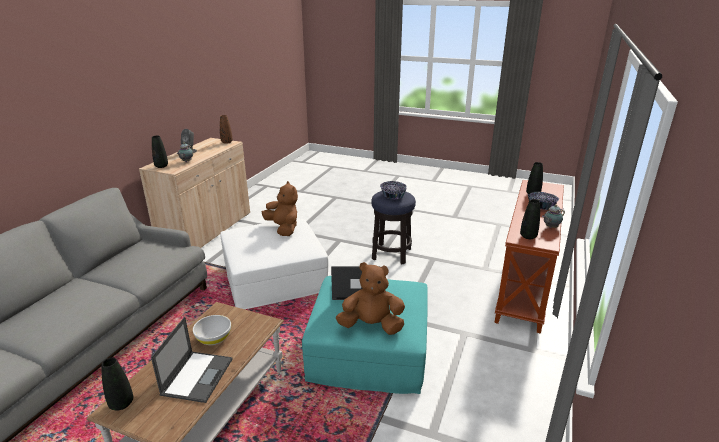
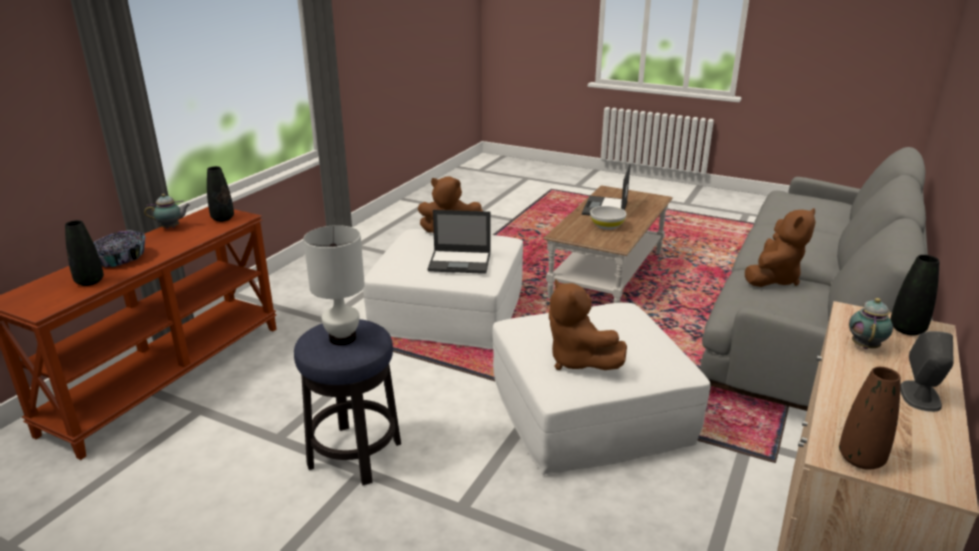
camera: 175 degrees left, 0 degrees up
black vase [101,357,133,410] -> none
turquoise ottoman [302,276,428,394] -> white ottoman [363,229,523,349]
bowl [380,181,406,200] -> white table lamp [303,225,365,345]
none -> brown plush toy [745,208,816,287]

